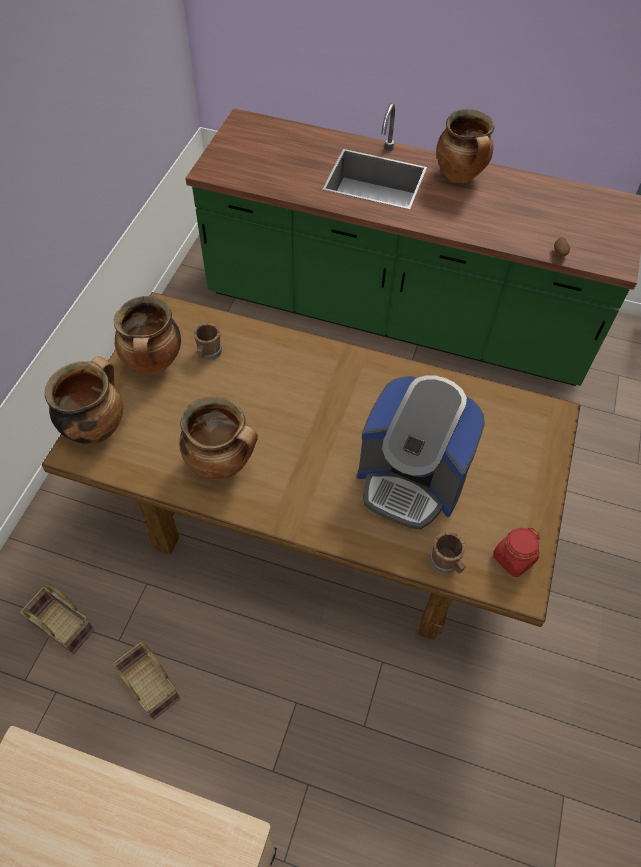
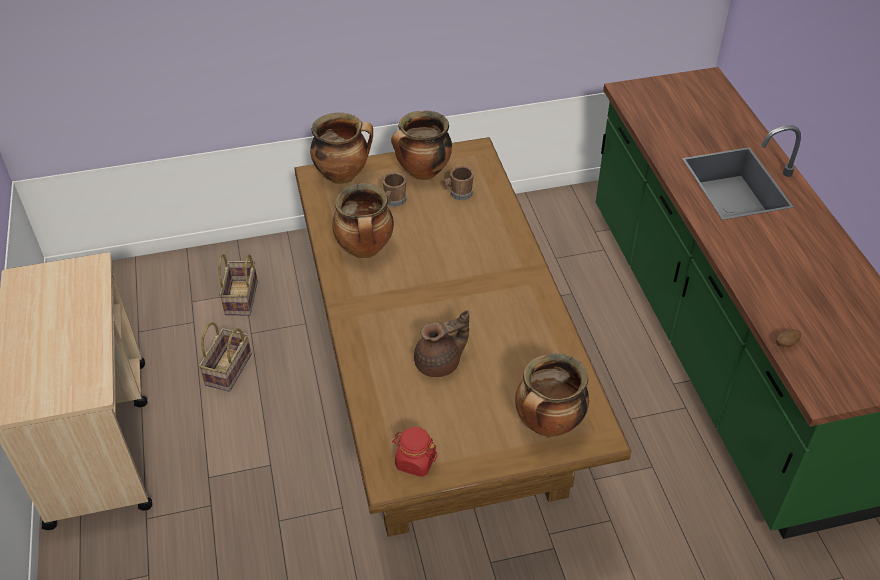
camera: 60 degrees right, 10 degrees down
coffee machine [357,375,485,530] -> brown teapot [414,310,469,377]
brown mug [430,532,466,574] -> brown mug moved to [382,172,406,207]
cooking pot [436,109,494,183] -> cooking pot moved to [515,353,589,437]

